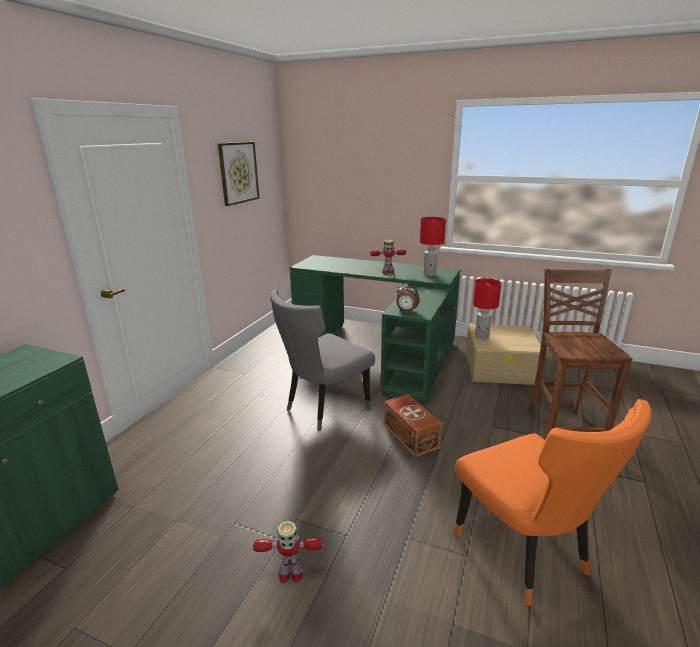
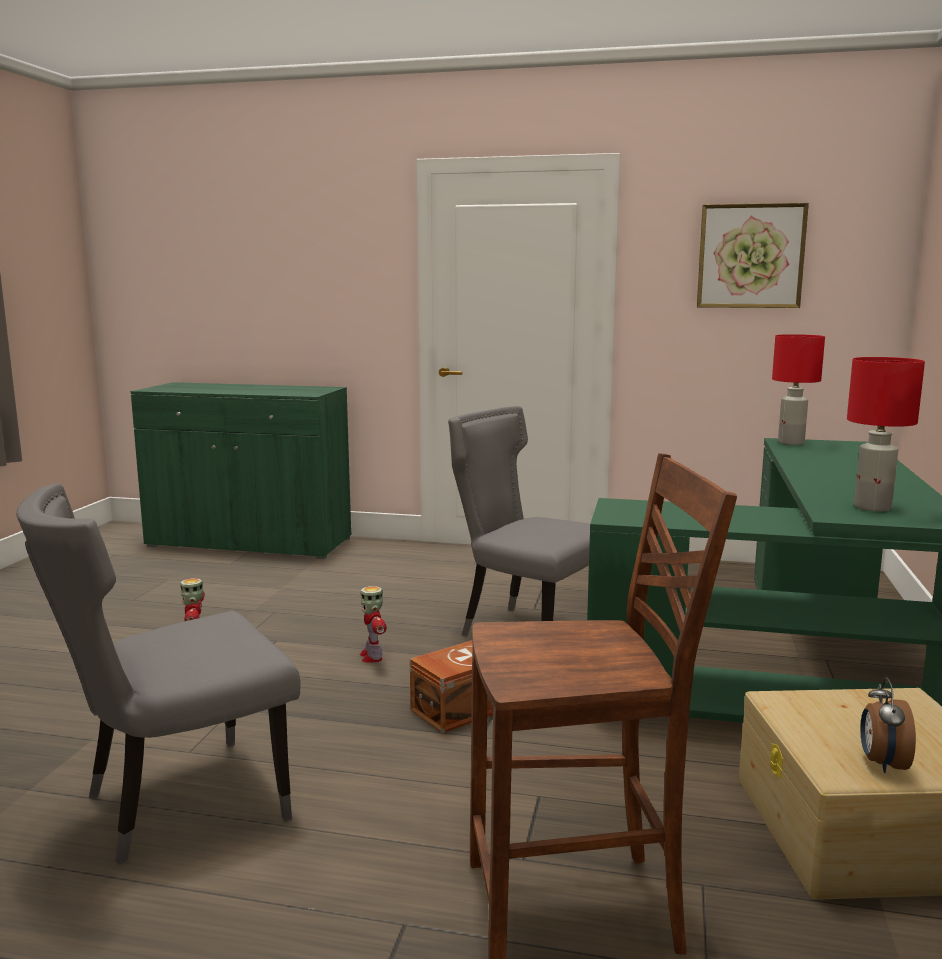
camera: 80 degrees right, 10 degrees down
toy robot [370,240,406,274] -> toy robot moved to [360,586,387,663]
alarm clock [396,282,420,313] -> alarm clock moved to [861,677,916,773]
orange chair [454,399,652,605] -> grey chair [16,484,301,865]
red table lamp [473,278,502,339] -> red table lamp moved to [772,334,825,445]

